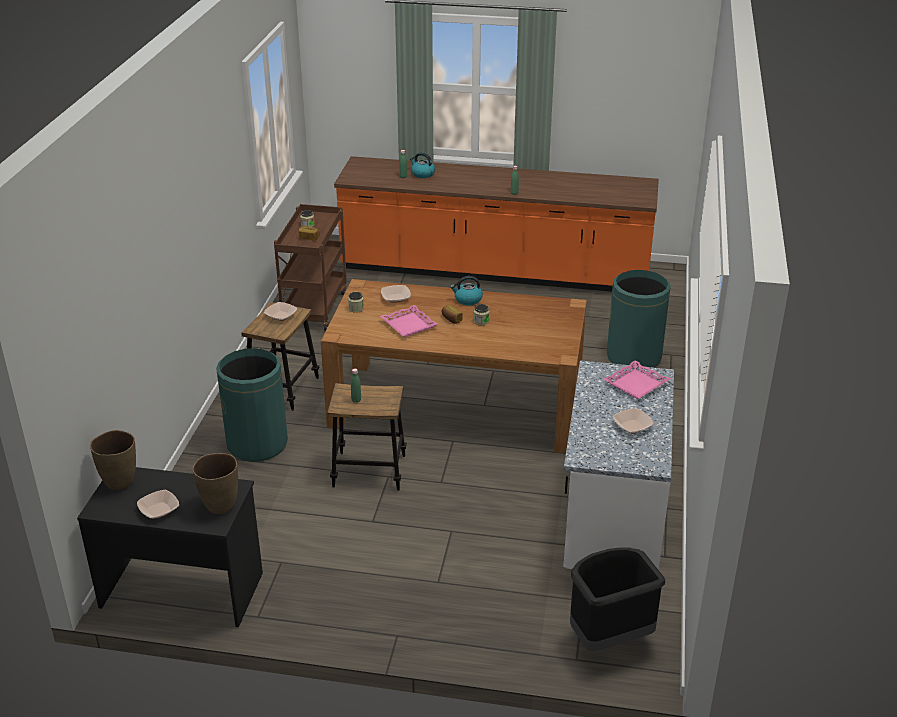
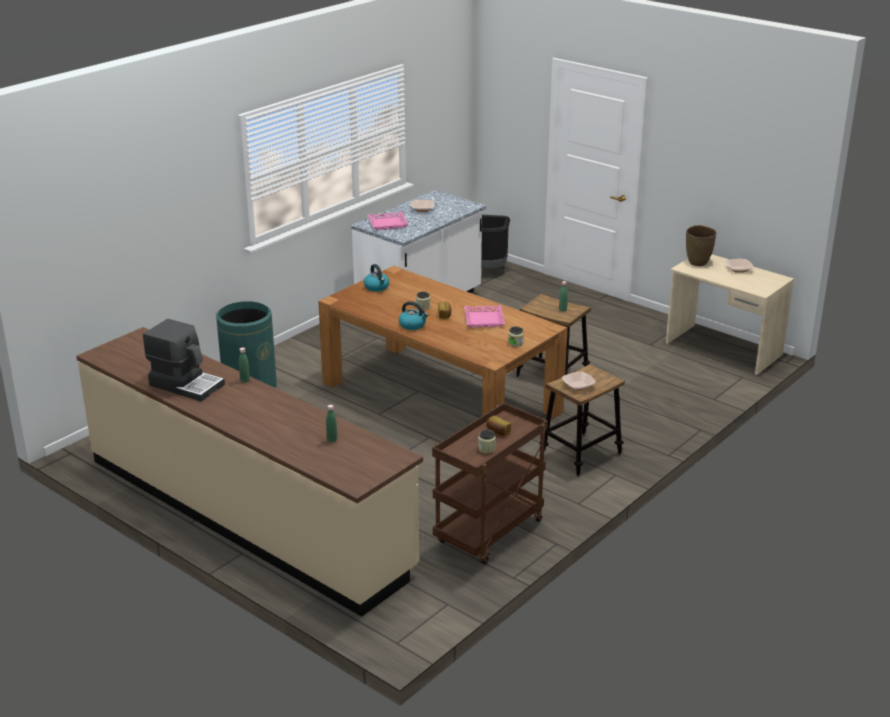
camera: 150 degrees left, 5 degrees down
black desk [77,467,263,627] -> beige desk [666,254,794,375]
brown vase [90,430,136,490] -> none
green trash can [216,348,288,462] -> none
orange counter [334,156,659,292] -> beige counter [76,327,423,617]
bowl [381,285,411,303] -> none
kettle [410,152,435,178] -> kettle moved to [364,264,389,292]
none -> coffee machine [143,319,225,401]

